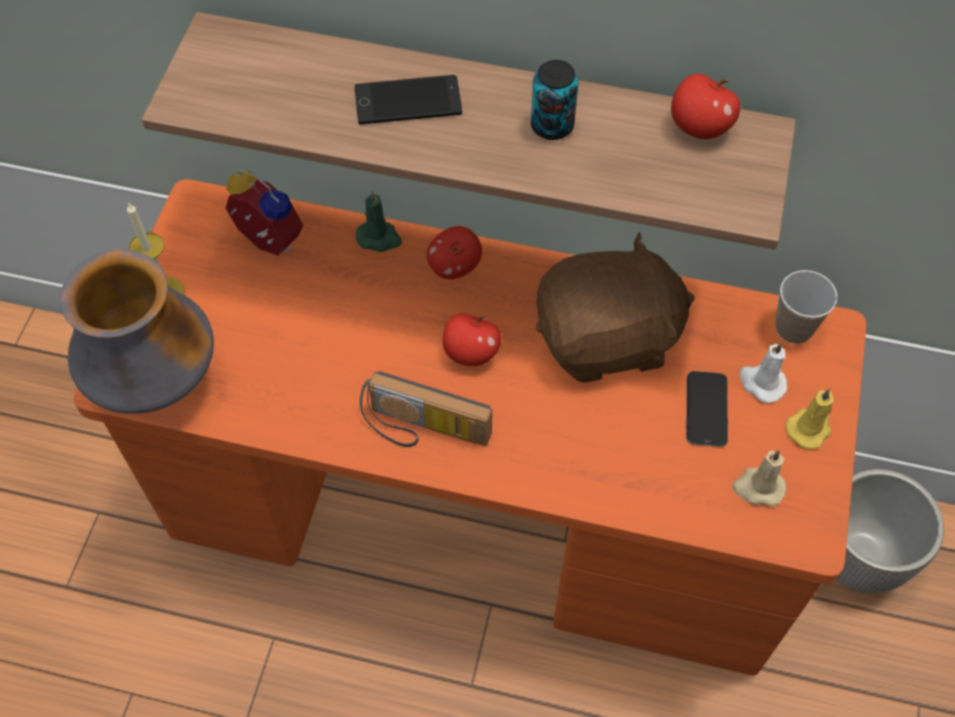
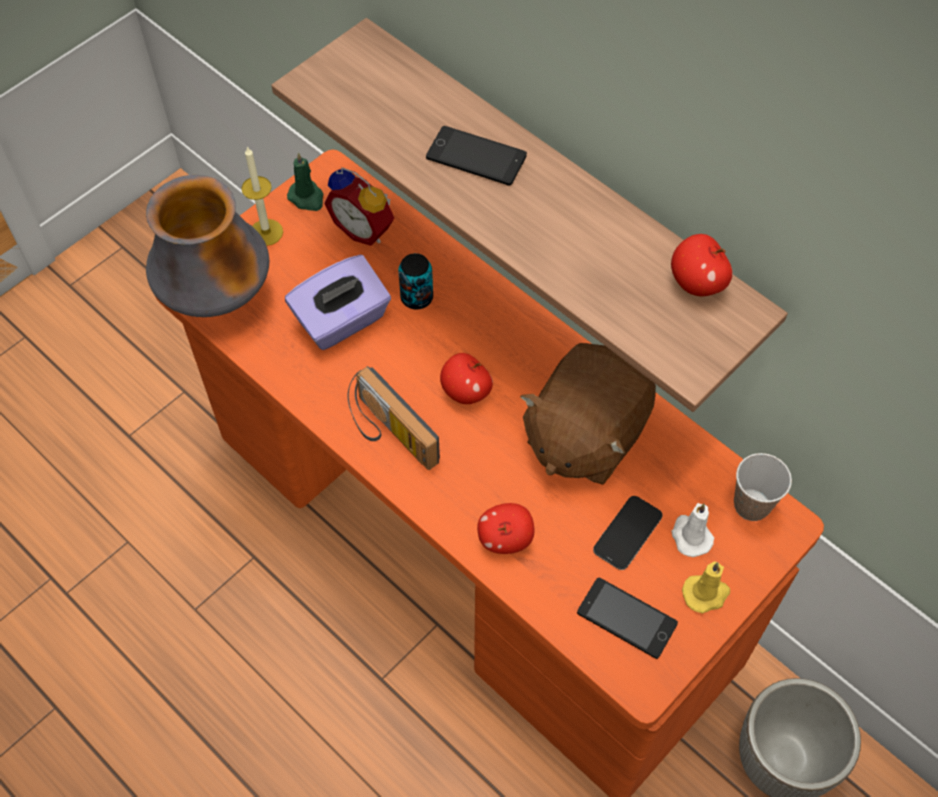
camera: 30 degrees right, 0 degrees up
alarm clock [226,169,303,256] -> alarm clock turned 150 degrees clockwise [324,167,394,246]
green candle [356,190,402,252] -> green candle moved to [287,152,323,211]
apple [427,226,482,279] -> apple moved to [477,503,534,554]
can [531,60,578,140] -> can moved to [398,253,433,309]
brown plush toy [536,232,695,383] -> brown plush toy turned 105 degrees clockwise [520,343,656,485]
beige candle [732,450,786,506] -> phone [577,578,678,659]
none -> purple tissue box [285,255,391,350]

